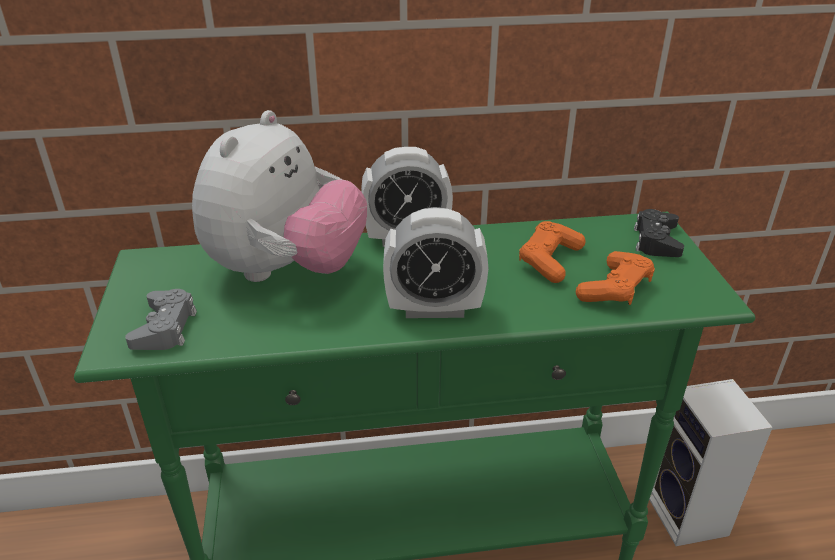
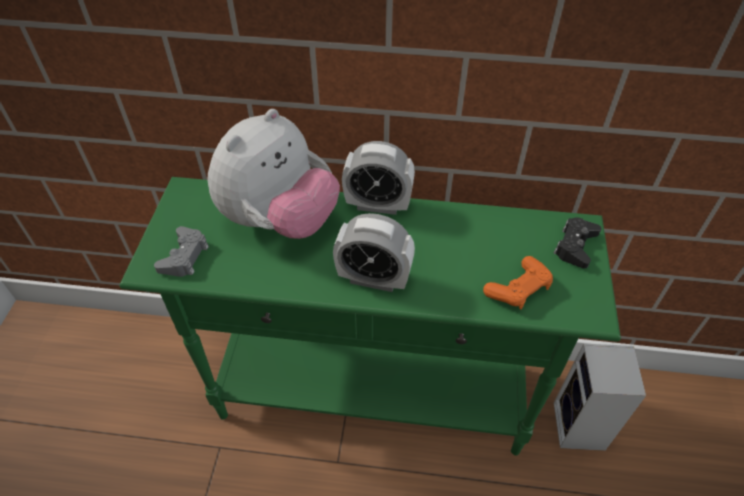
camera: 15 degrees right, 15 degrees up
orange game controller [519,221,586,283] -> none

